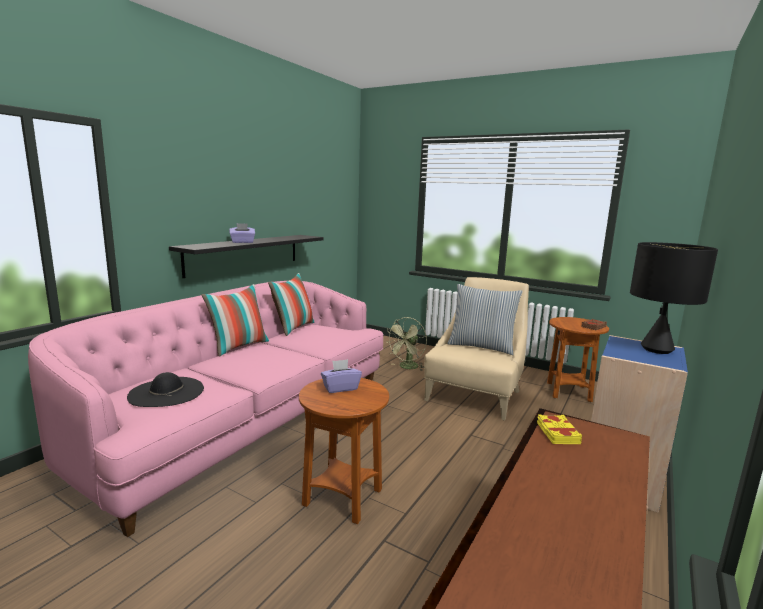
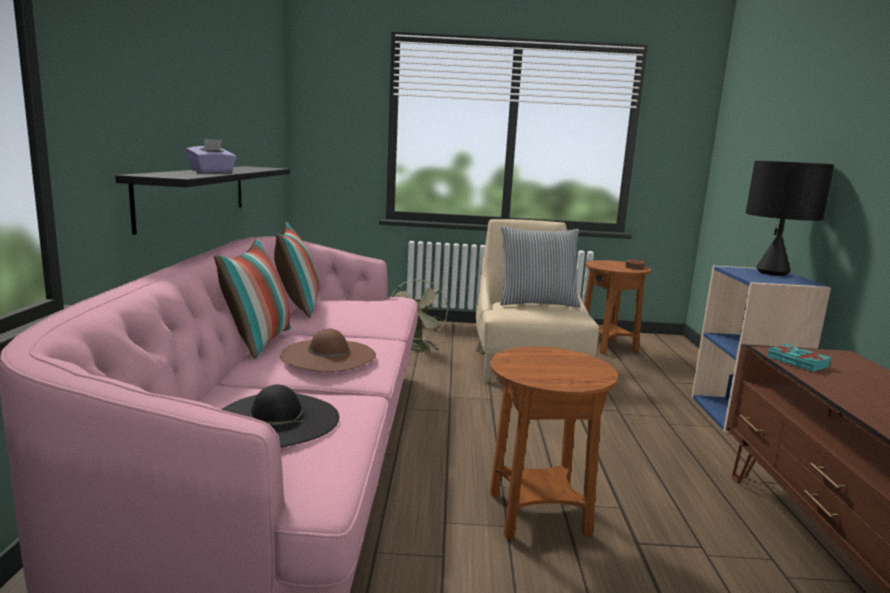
camera: 30 degrees left, 0 degrees up
purple tissue box [321,359,362,393] -> none
yellow book [537,415,582,444] -> turquoise book [767,343,831,372]
none -> brown hat [280,328,376,372]

